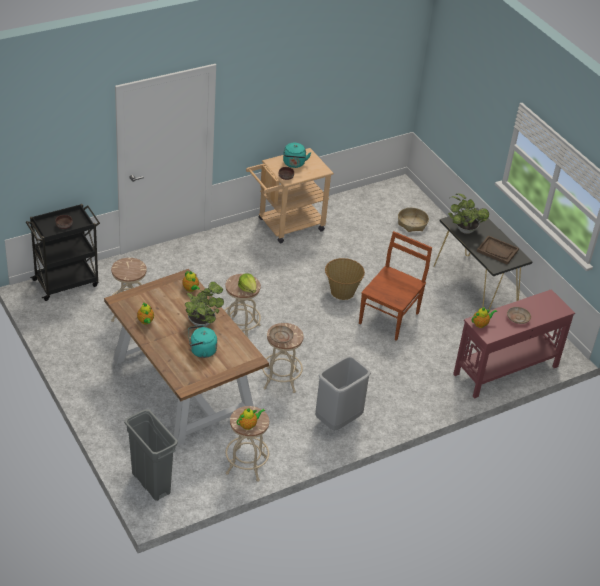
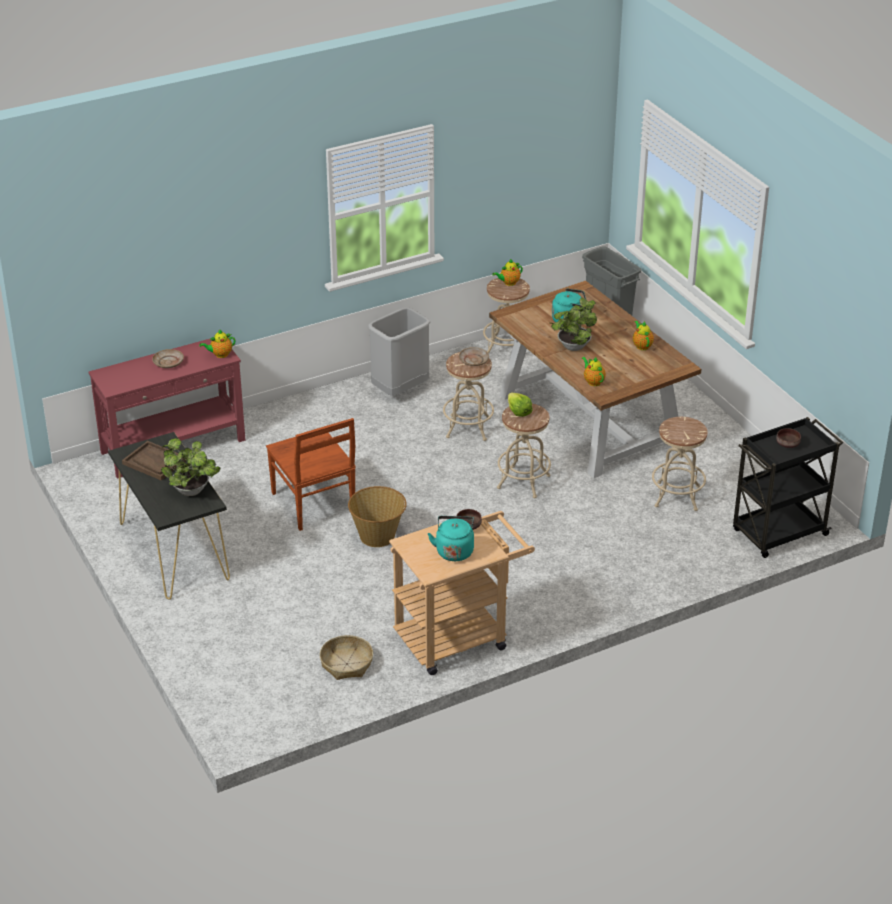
camera: 175 degrees left, 5 degrees down
brown chair [359,231,432,341] -> brown chair turned 60 degrees counterclockwise [266,418,356,531]
basket [398,208,429,232] -> basket moved to [320,635,373,680]

